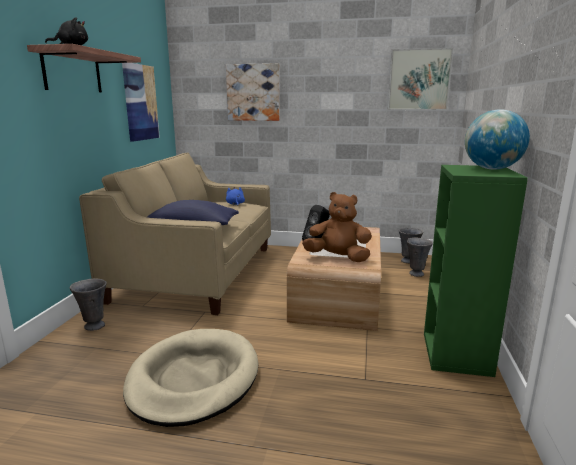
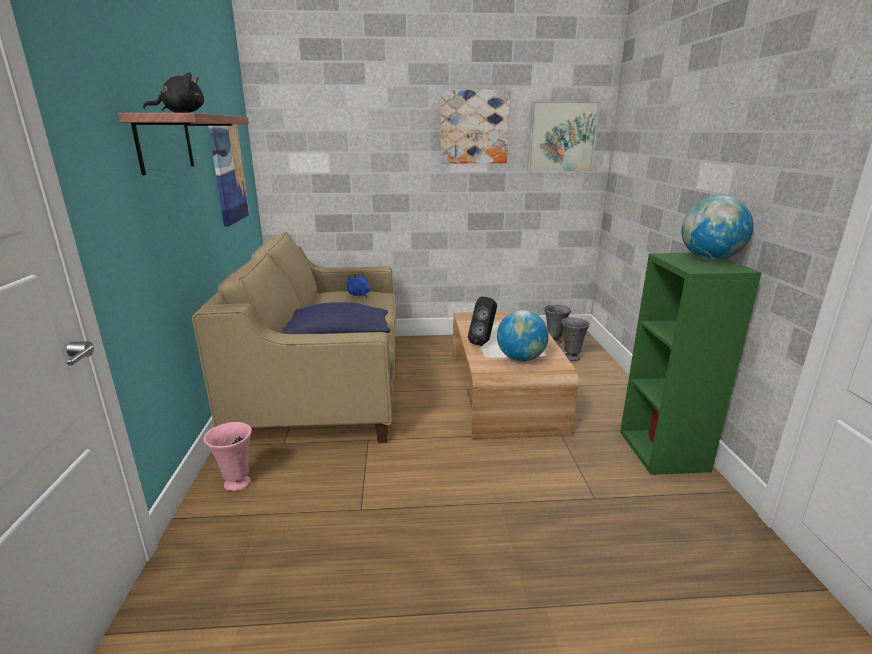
camera: 15 degrees left, 5 degrees up
grey vase [70,279,107,331] -> pink vase [203,422,252,491]
beige dog bed [123,329,259,427] -> none
picture [226,63,280,121] -> picture moved to [441,90,510,163]
brown plush toy [302,192,372,262] -> globe [497,310,549,361]

